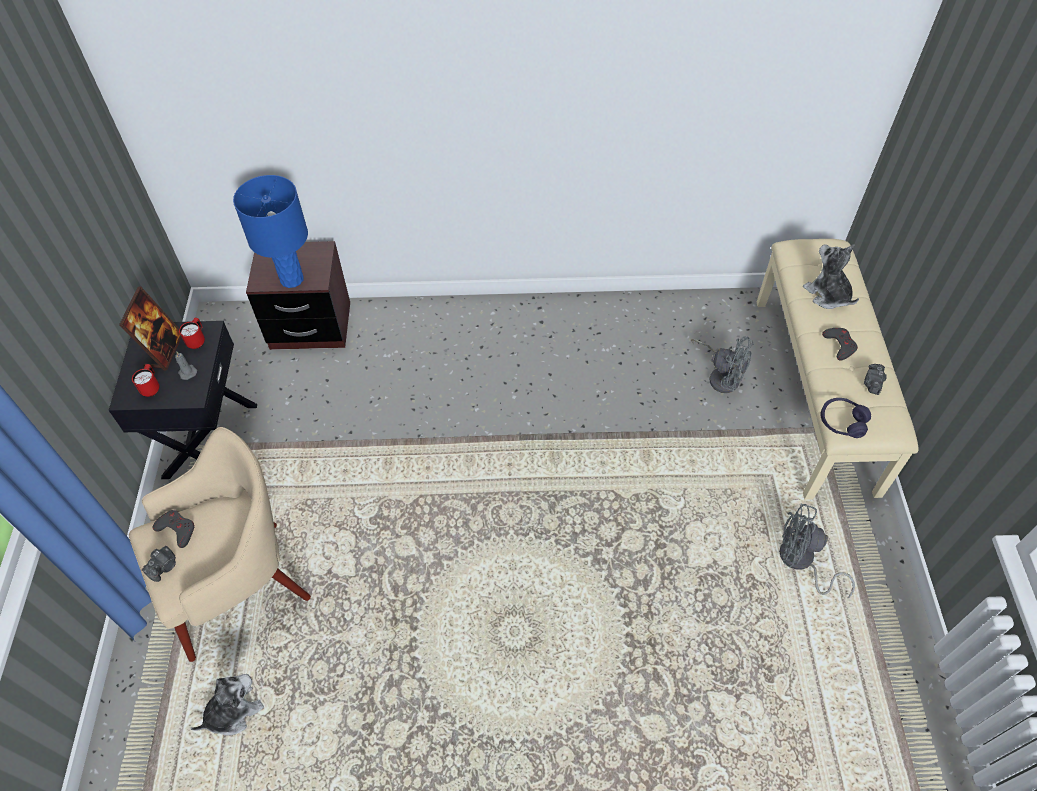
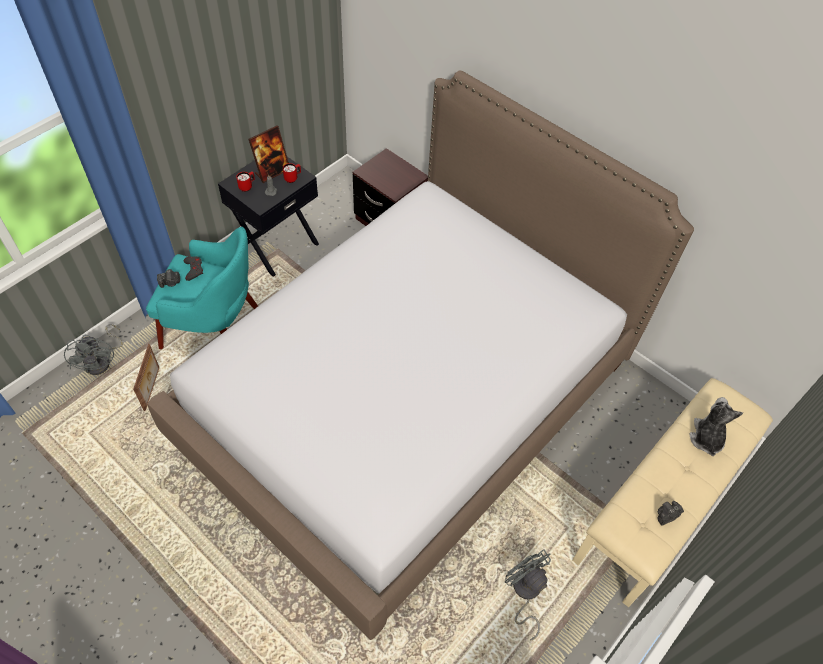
camera: 40 degrees right, 0 degrees up
beige armchair [129,427,311,662] -> turquoise armchair [146,227,258,349]
plush toy [190,674,264,736] -> picture frame [133,344,159,411]
blue table lamp [233,175,308,288] -> none
grey fan [691,337,754,393] -> grey fan moved to [64,324,123,375]
purple headphones [821,398,871,438] -> none
grey game controller [822,328,858,361] -> none
none -> bed [148,71,694,640]

